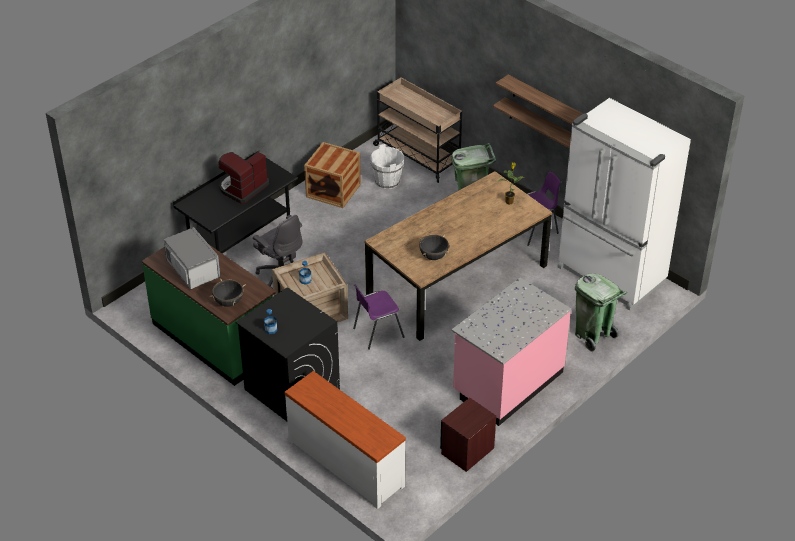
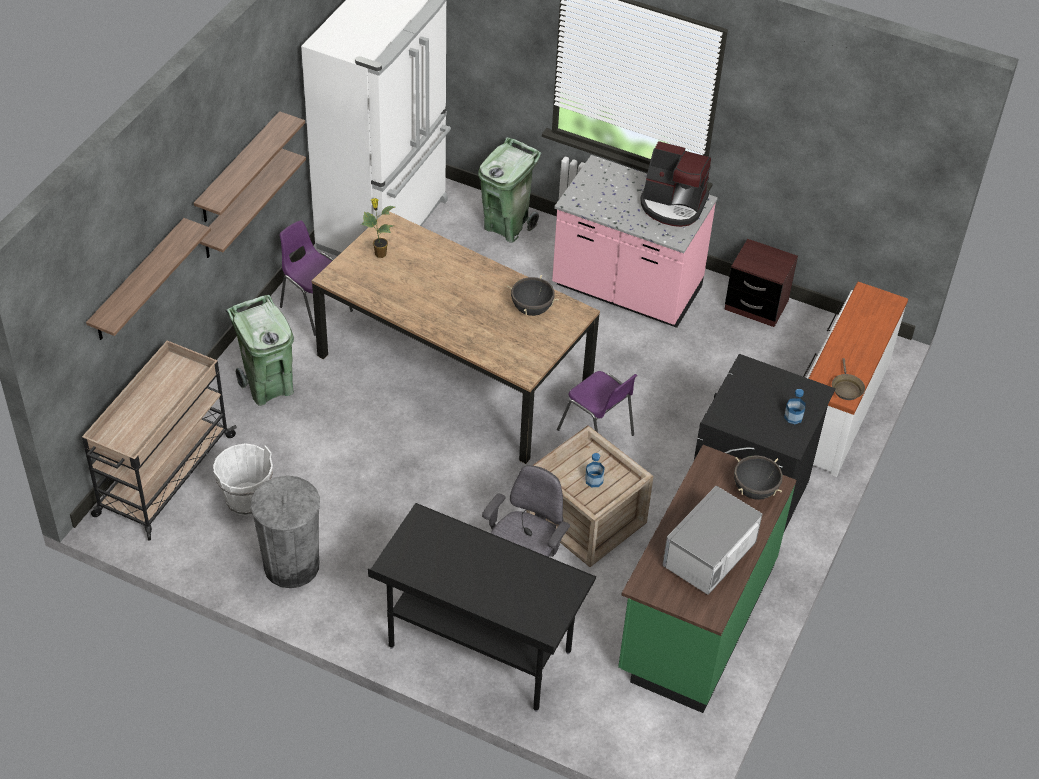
camera: 110 degrees left, 5 degrees up
coffee machine [218,151,269,204] -> coffee machine moved to [640,141,711,227]
crate [304,142,361,208] -> grey trash can [250,475,320,588]
none -> shelf [86,218,211,340]
none -> brown frying pan [832,358,865,400]

